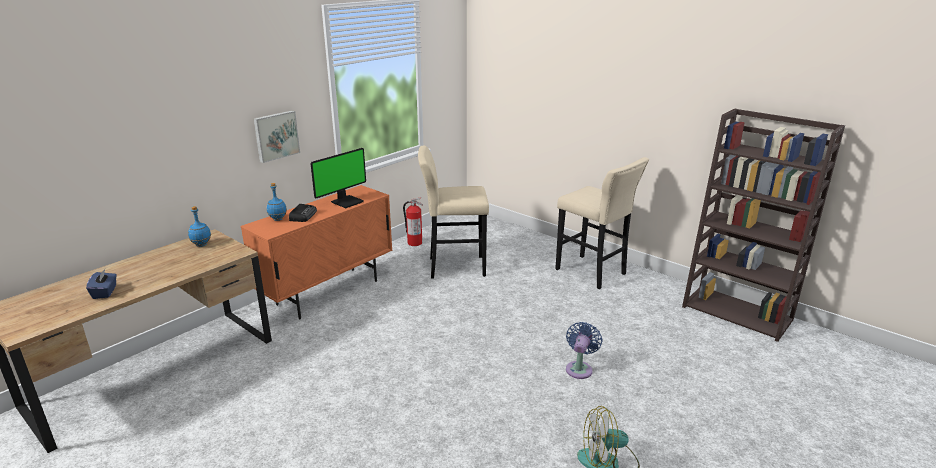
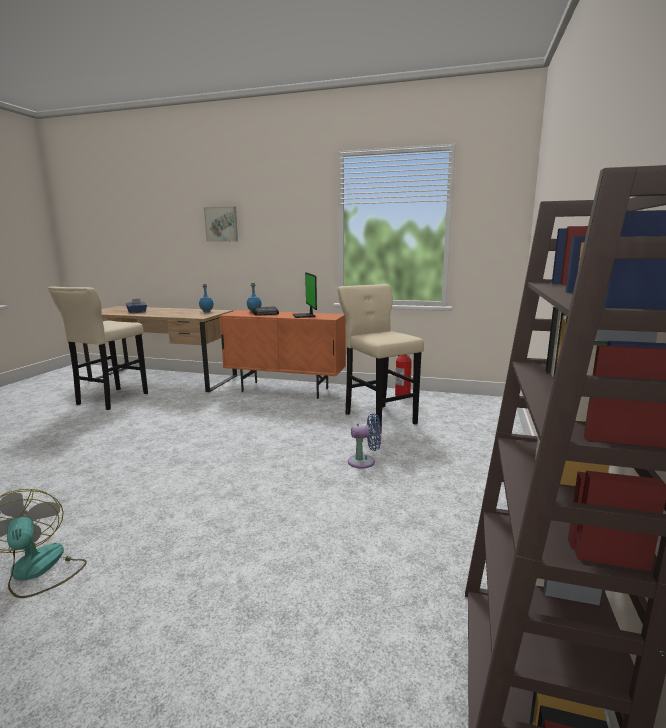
camera: 65 degrees right, 10 degrees down
picture [253,110,300,163] -> picture moved to [204,206,238,242]
monitor [310,148,366,208] -> monitor turned 60 degrees clockwise [293,272,317,318]
beige stool [555,157,649,289] -> beige stool moved to [48,286,148,410]
blue fan [566,322,603,379] -> blue fan moved to [348,413,381,469]

